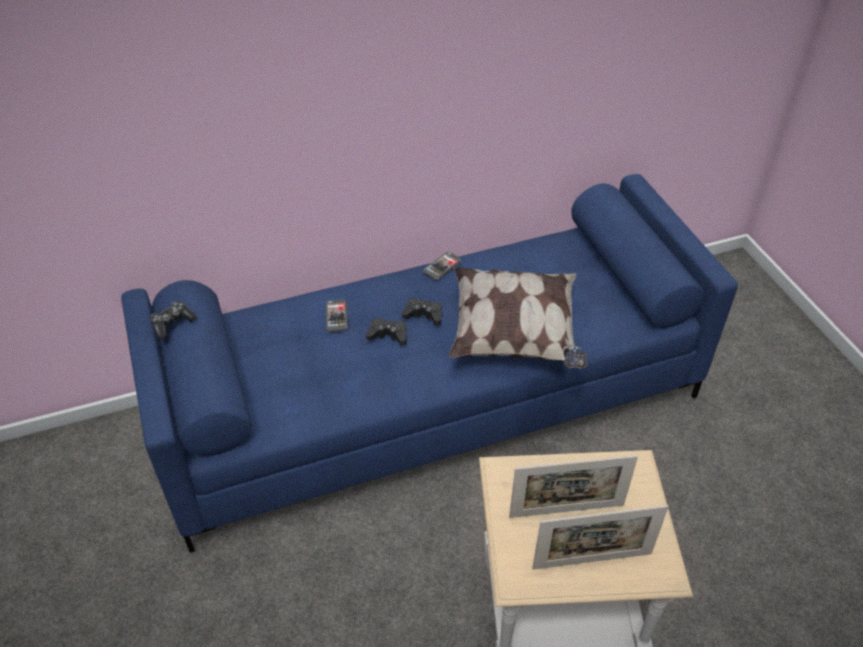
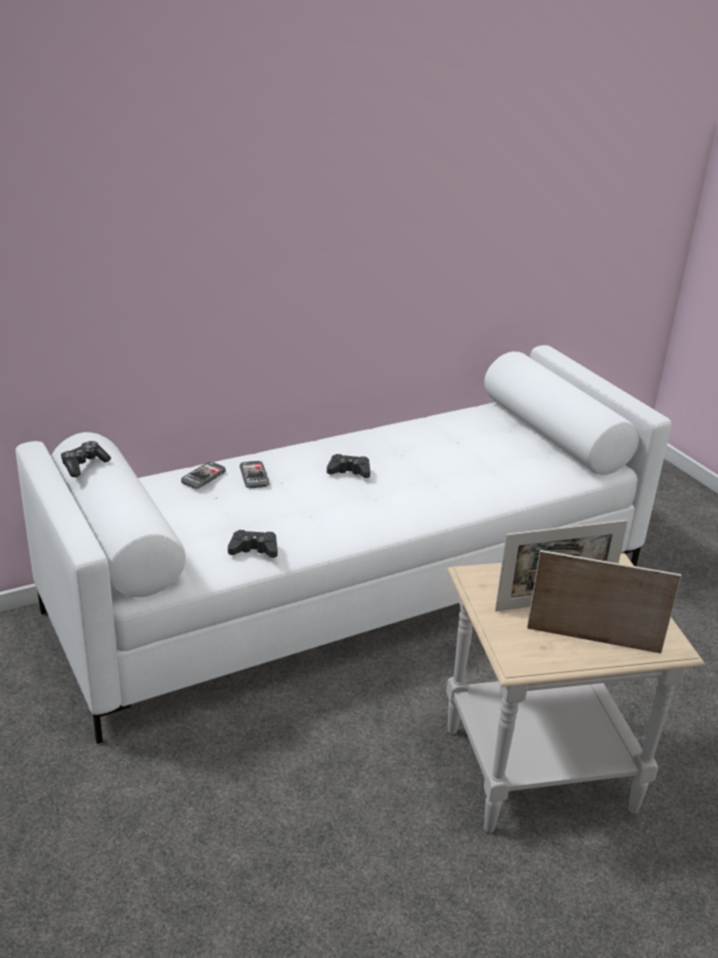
camera: 10 degrees left, 15 degrees down
blue sofa [121,174,738,553] -> white sofa [15,345,671,744]
black game controller [366,318,407,345] -> black game controller moved to [228,530,278,558]
phone [423,252,461,280] -> phone moved to [181,462,226,489]
pillow [449,267,587,368] -> none
picture frame [532,505,669,570] -> picture frame turned 150 degrees counterclockwise [527,550,681,653]

